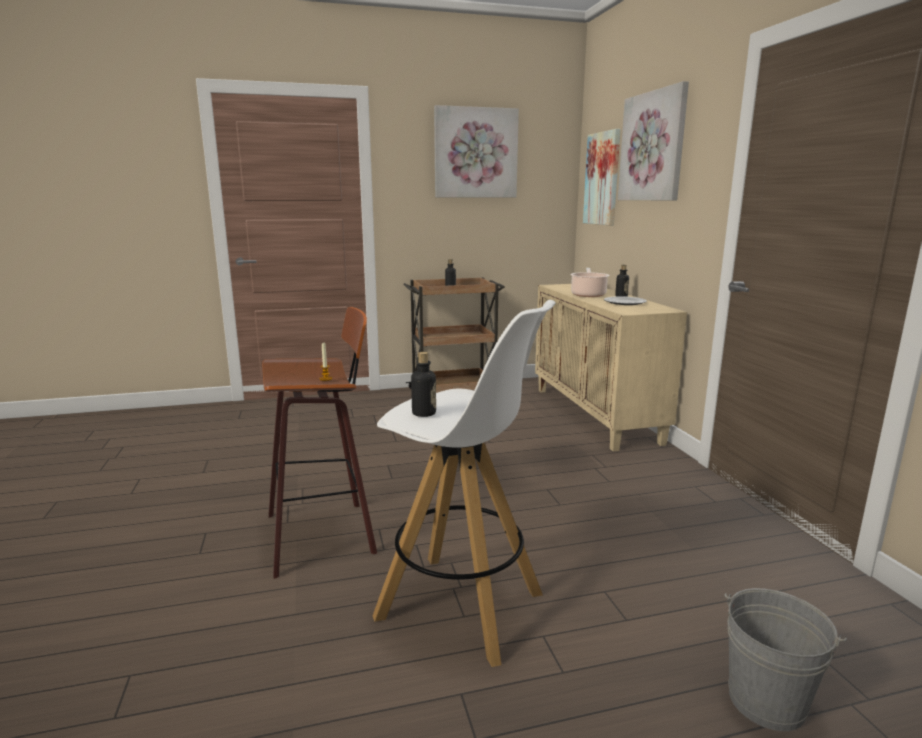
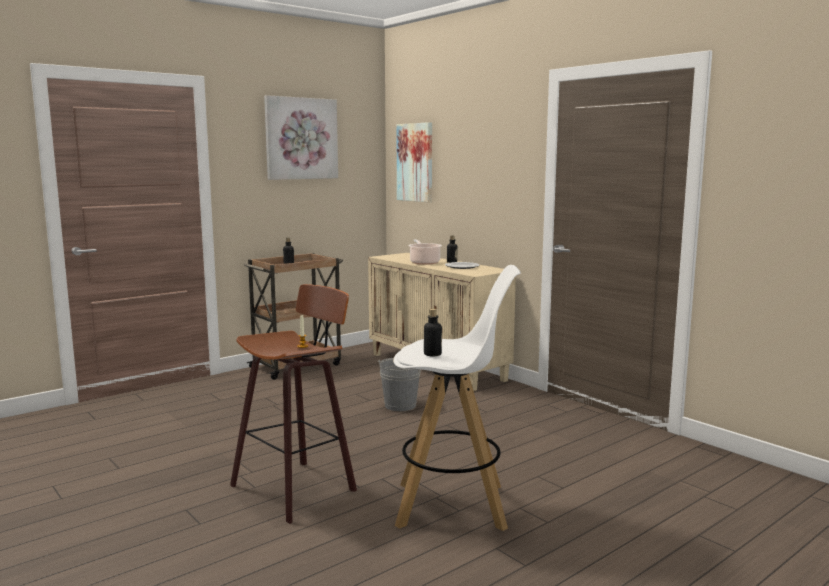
camera: 25 degrees left, 5 degrees down
picture [618,81,689,200] -> none
grey bucket [725,588,847,731] -> grey bucket moved to [378,358,421,411]

